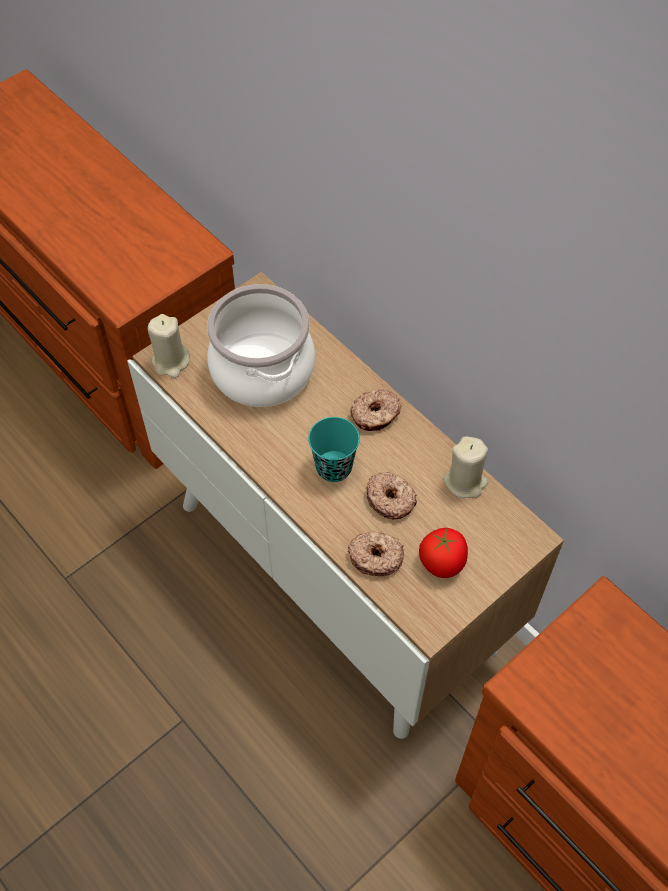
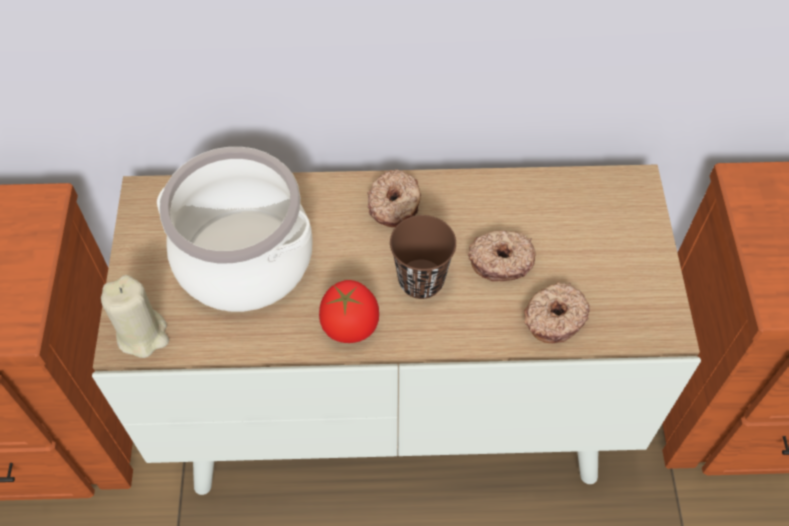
camera: 50 degrees left, 0 degrees up
turquoise cup [308,417,360,482] -> brown cup [390,215,456,299]
tomato [419,528,468,578] -> tomato moved to [319,280,379,343]
beige candle [443,436,488,498] -> none

